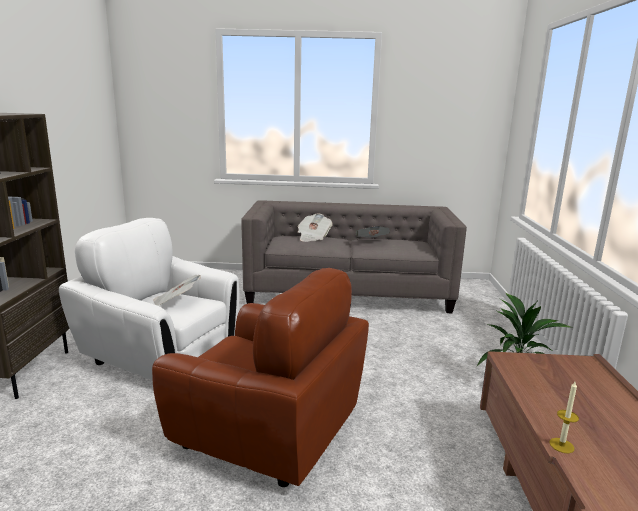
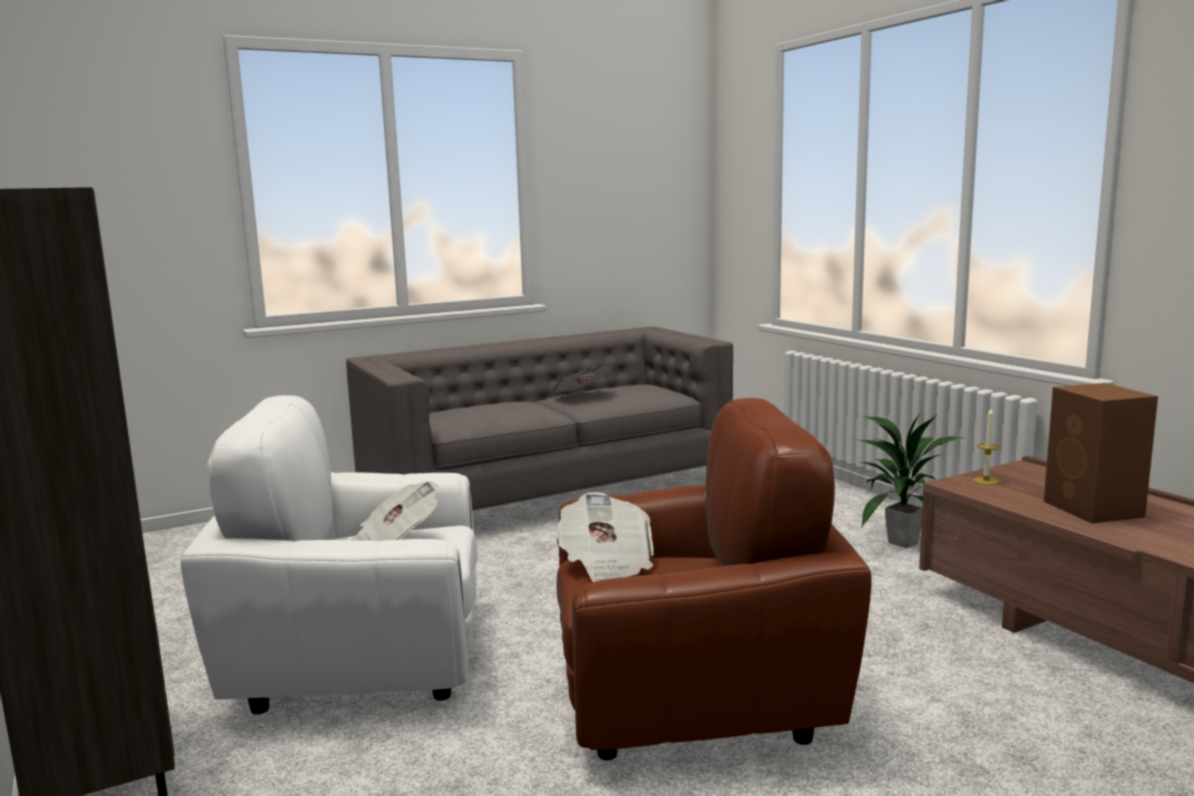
camera: 30 degrees left, 5 degrees down
newspaper [298,213,333,242] -> newspaper moved to [556,492,654,582]
candle [549,382,579,453] -> candle moved to [974,408,999,485]
none -> brown speaker [1044,383,1158,524]

